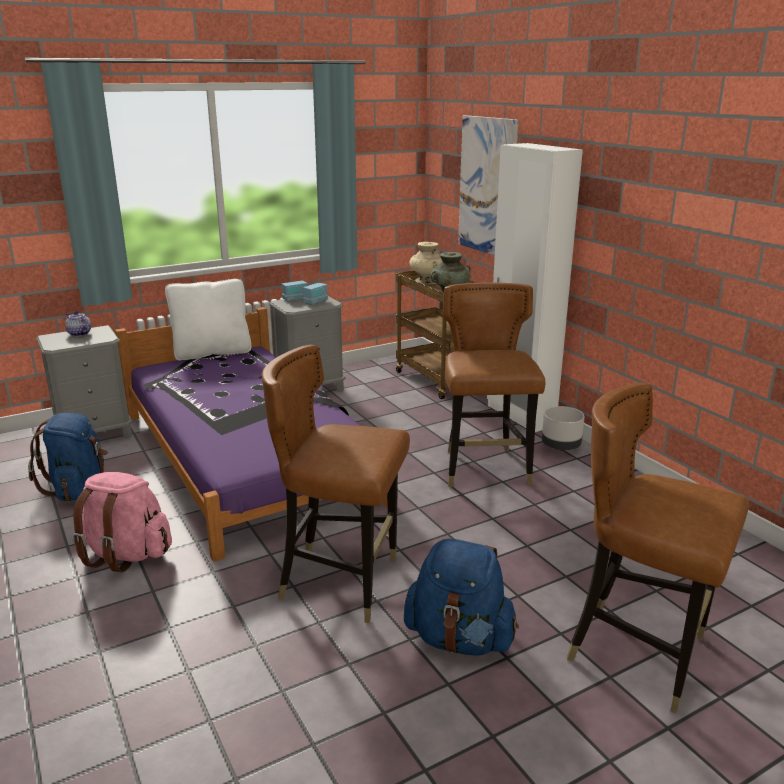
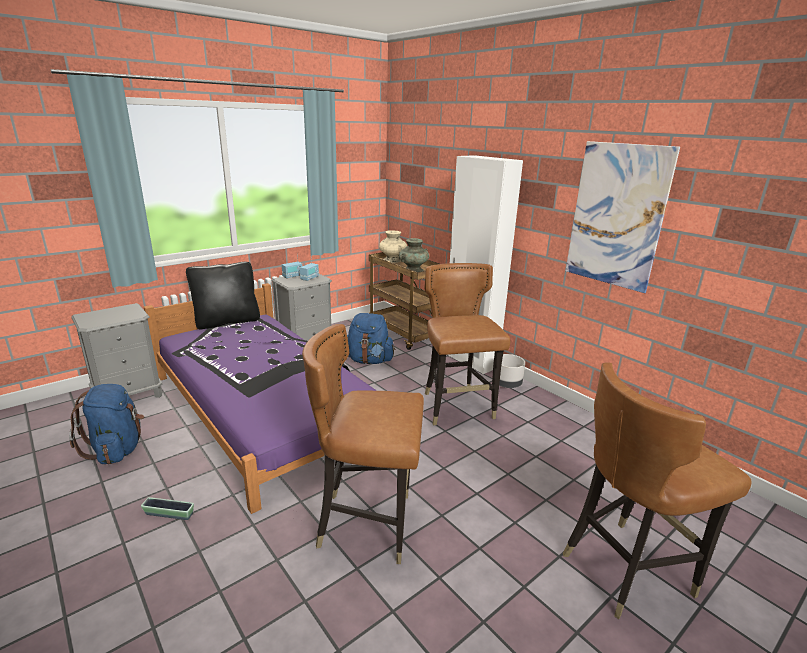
camera: 10 degrees left, 0 degrees up
teapot [65,311,91,337] -> none
pink backpack [72,472,172,572] -> planter [141,497,194,520]
white pillow [165,279,251,360] -> black pillow [186,262,260,330]
blue backpack [404,538,519,656] -> blue backpack moved to [347,313,395,364]
picture [458,115,518,256] -> picture moved to [566,141,680,293]
brown chair [567,382,749,713] -> brown chair turned 45 degrees counterclockwise [563,362,752,619]

